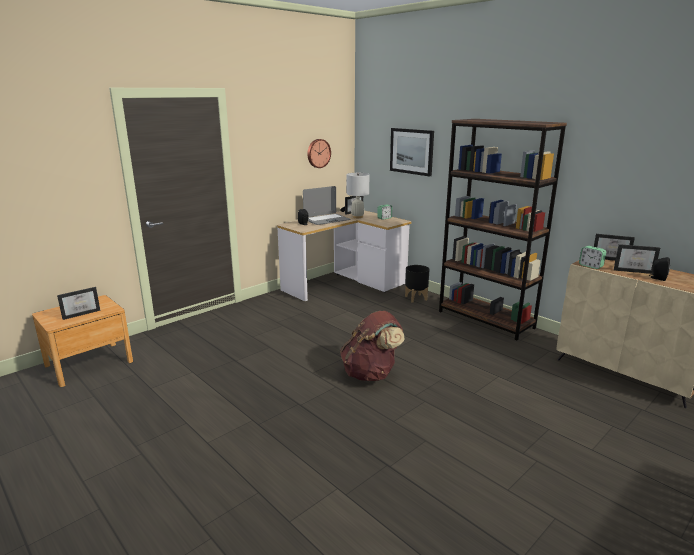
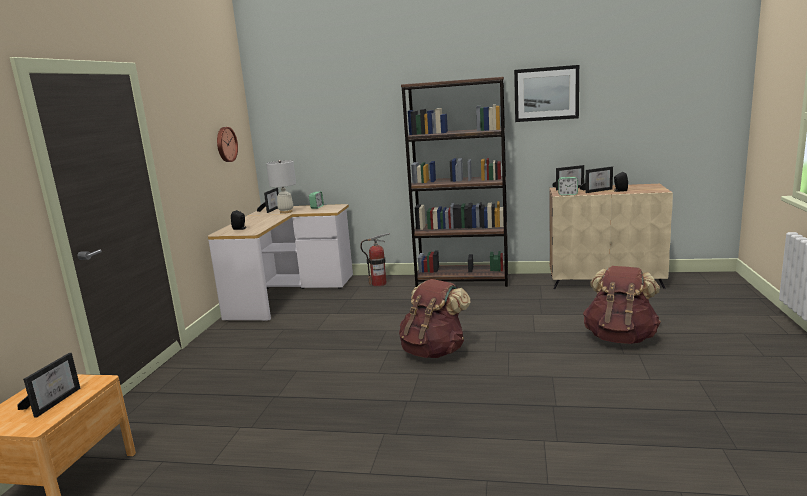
camera: 35 degrees left, 5 degrees down
laptop [303,186,350,225] -> none
picture [390,128,434,176] -> picture moved to [514,65,579,122]
black planter [405,265,430,303] -> fire extinguisher [360,233,390,286]
none -> brown backpack [583,266,661,344]

